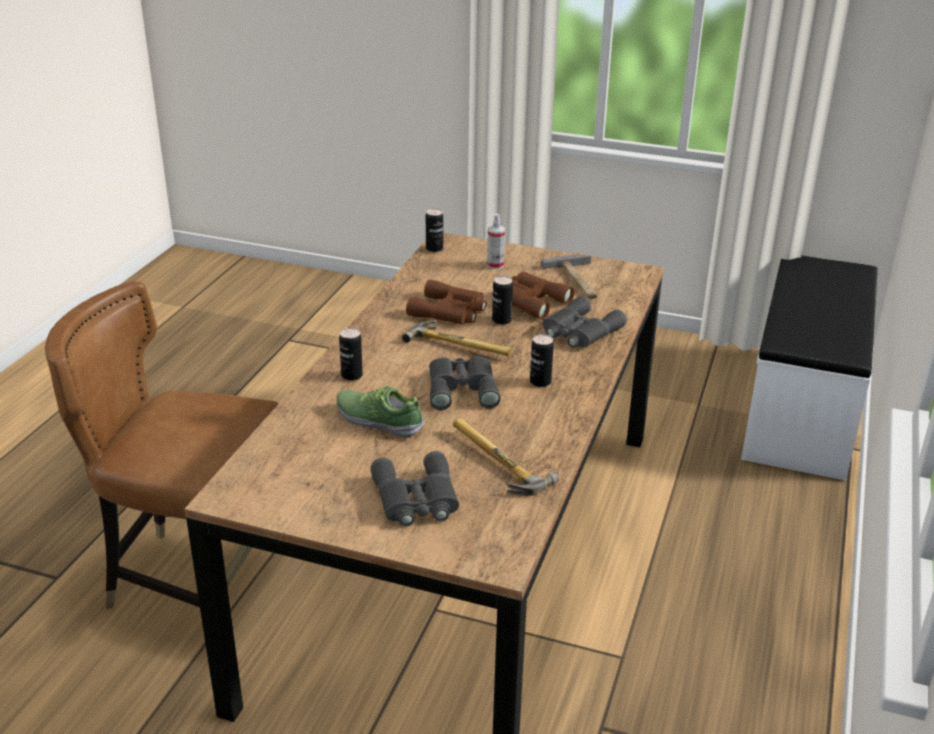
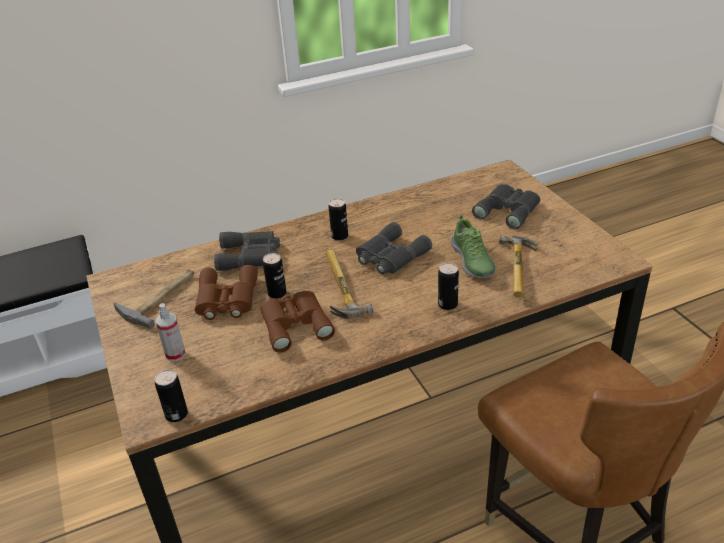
camera: 130 degrees left, 5 degrees up
hammer [453,418,559,496] -> hammer moved to [499,235,538,298]

